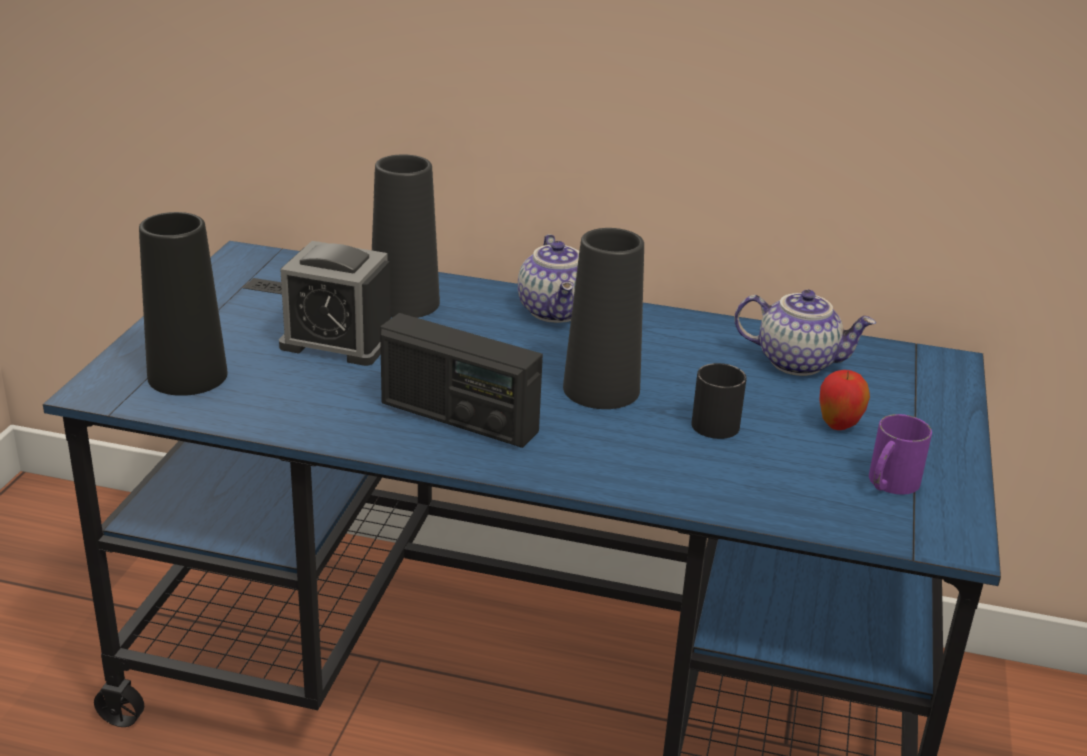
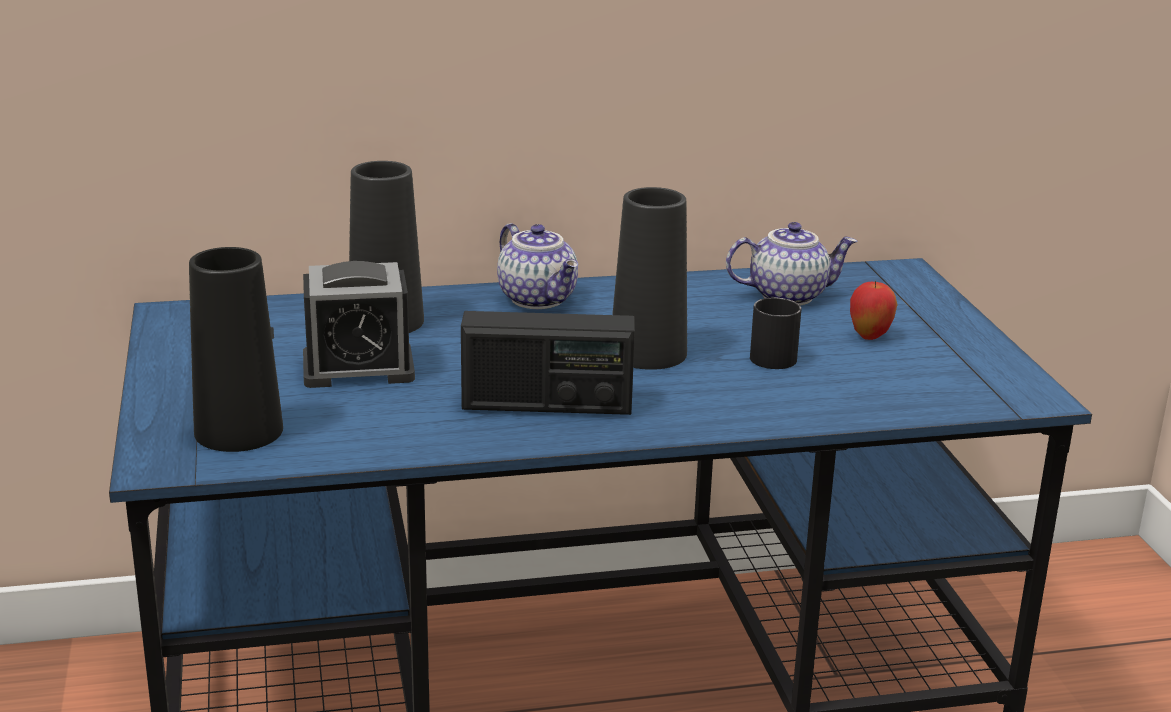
camera: 25 degrees left, 5 degrees down
purple mug [869,414,932,495] -> none

